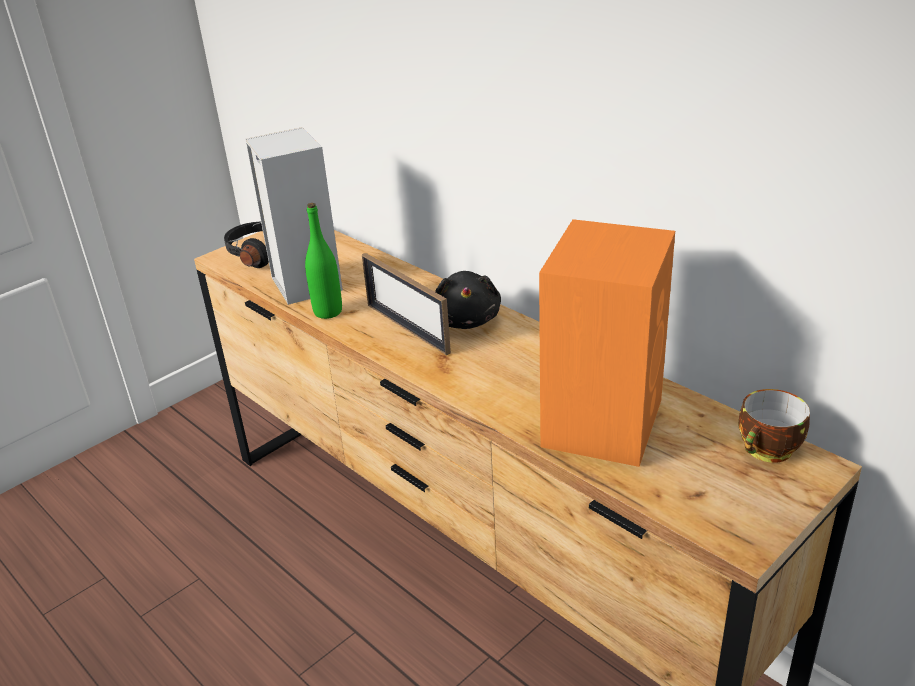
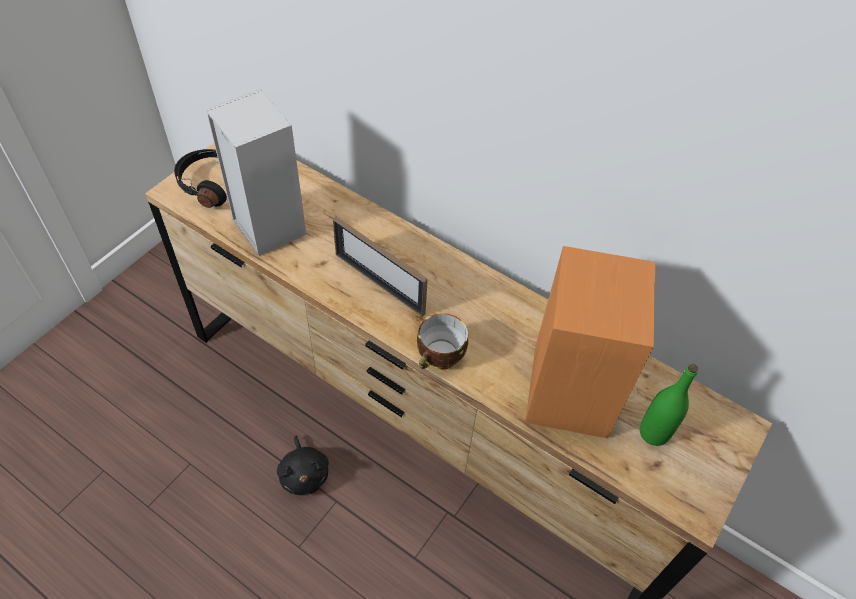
camera: 15 degrees left, 20 degrees up
green bottle [305,203,342,319] -> green bottle moved to [640,364,698,446]
black plush toy [435,271,501,329] -> black plush toy moved to [277,435,329,495]
cup [739,389,810,463] -> cup moved to [417,313,468,370]

